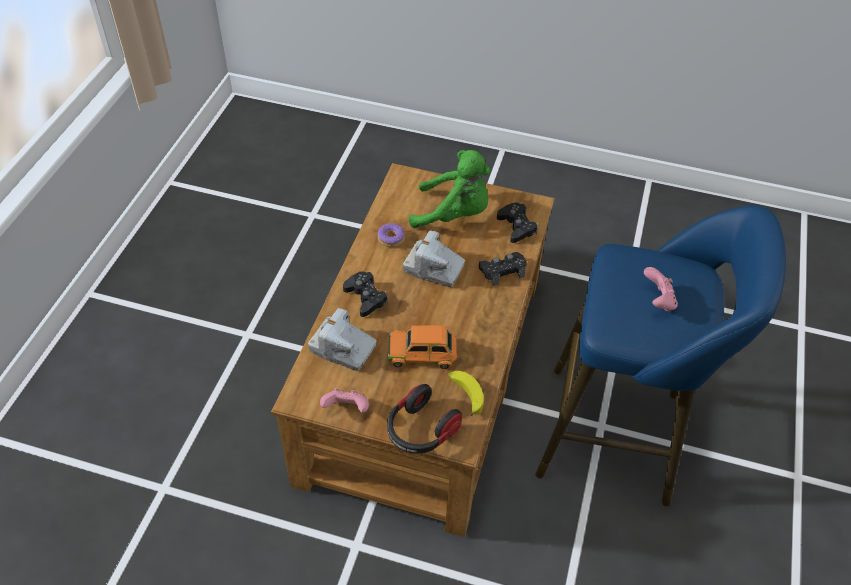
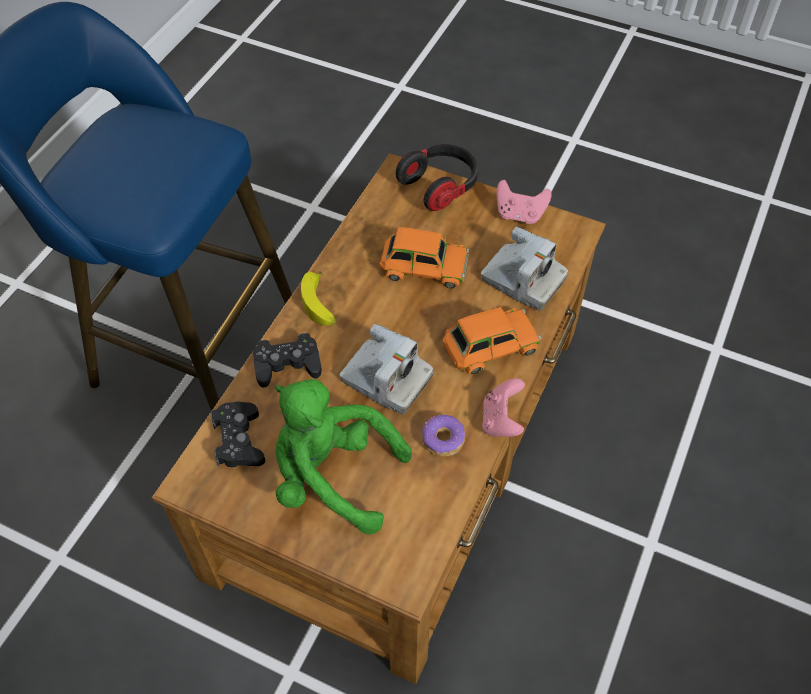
camera: 170 degrees left, 5 degrees up
black game controller [343,271,388,317] -> orange toy car [442,307,541,374]
banana [448,371,484,416] -> banana moved to [301,272,337,326]
pink game controller [644,267,678,312] -> pink game controller moved to [482,378,525,437]

